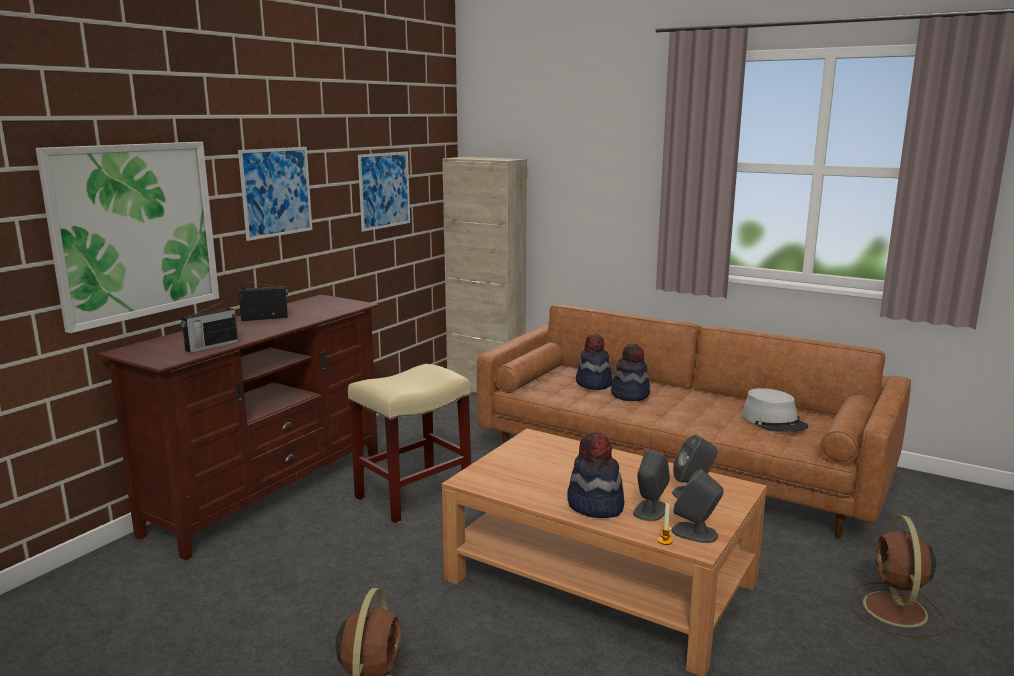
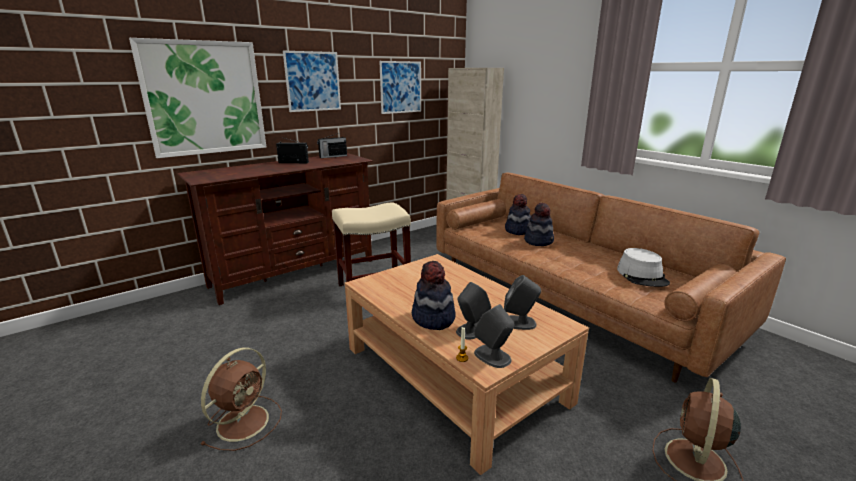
camera: 20 degrees right, 5 degrees up
radio [181,301,238,353] -> radio moved to [317,133,347,158]

